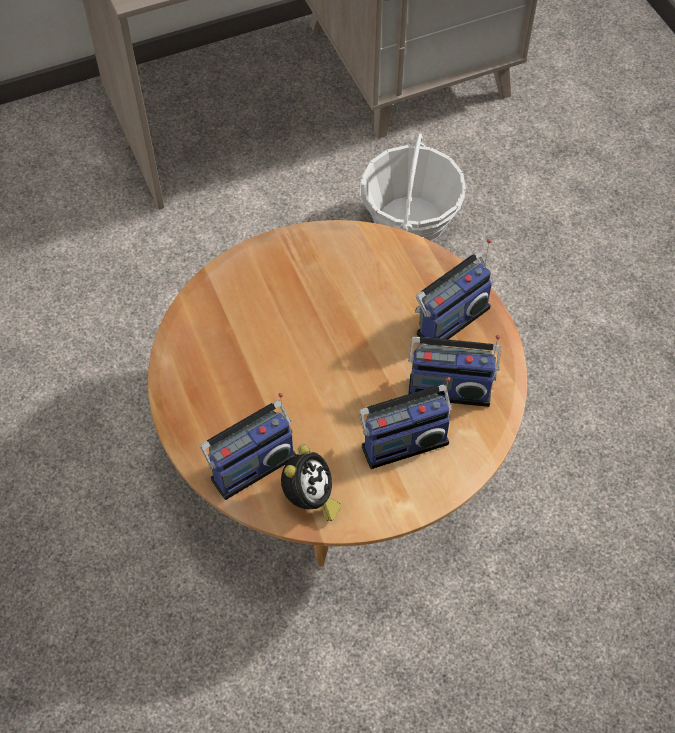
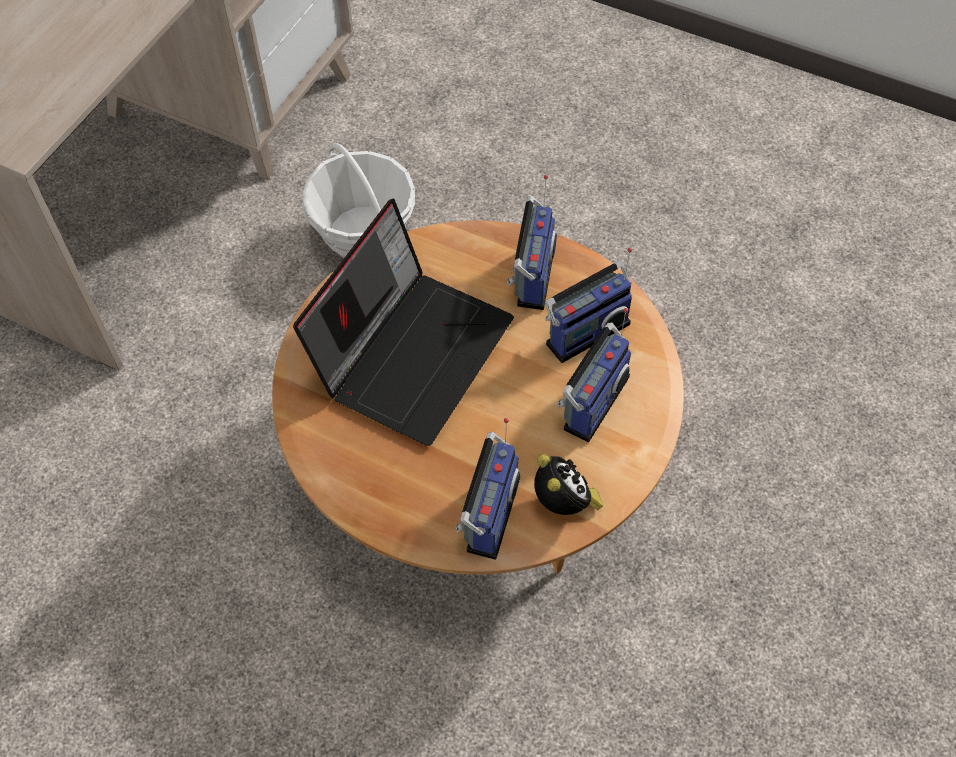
camera: 40 degrees left, 0 degrees up
none -> laptop [293,198,514,446]

